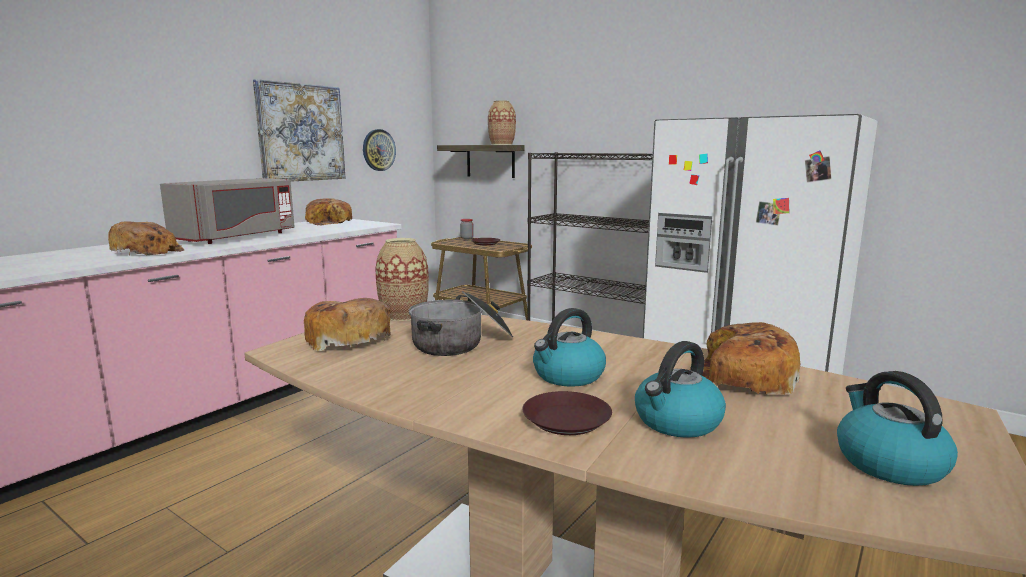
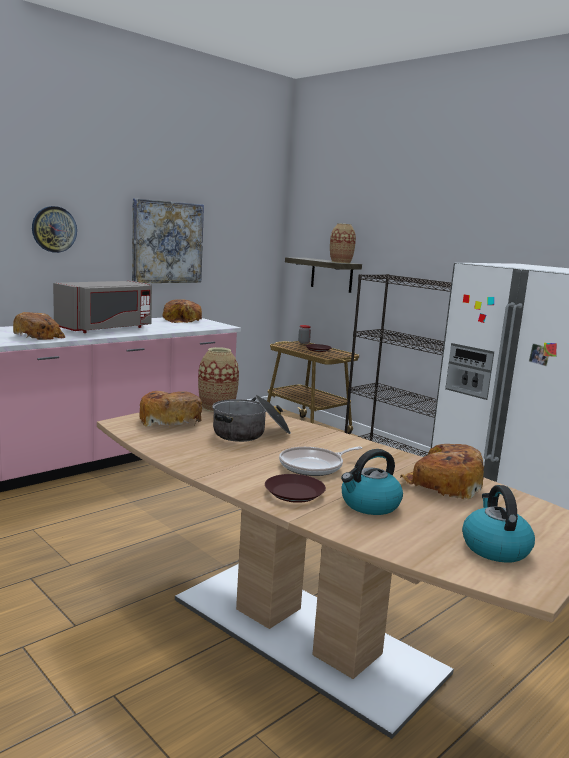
camera: 10 degrees right, 0 degrees up
wall clock [363,129,396,171] -> wall clock moved to [32,206,77,253]
kettle [533,308,606,387] -> frying pan [279,446,362,476]

